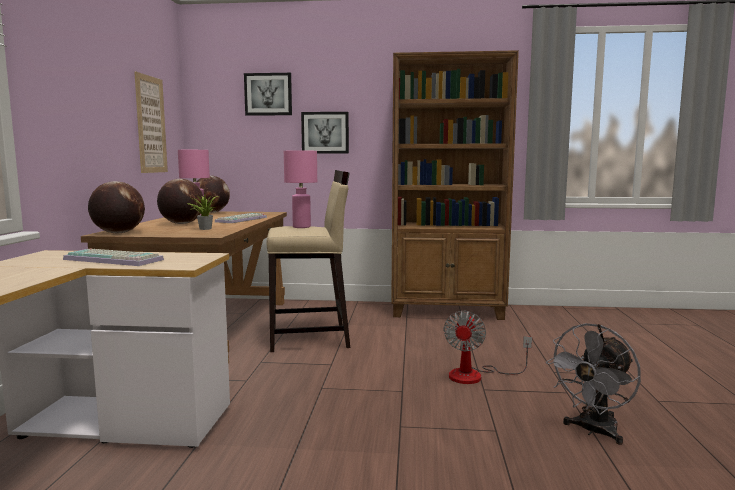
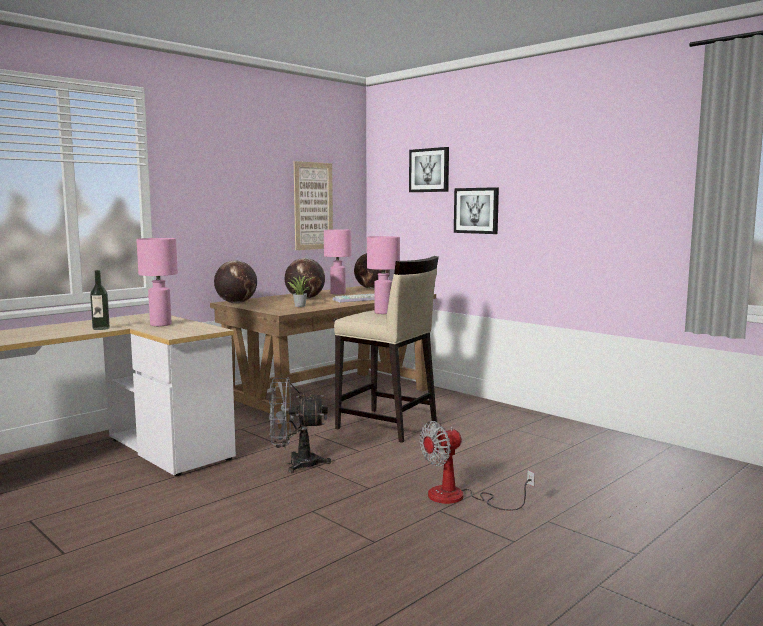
camera: 40 degrees right, 0 degrees up
keyboard [63,249,164,266] -> pink table lamp [136,238,178,326]
brown bookcase [391,50,519,320] -> none
grey fan [546,323,641,445] -> grey fan moved to [269,377,331,473]
none -> bottle [90,270,110,330]

